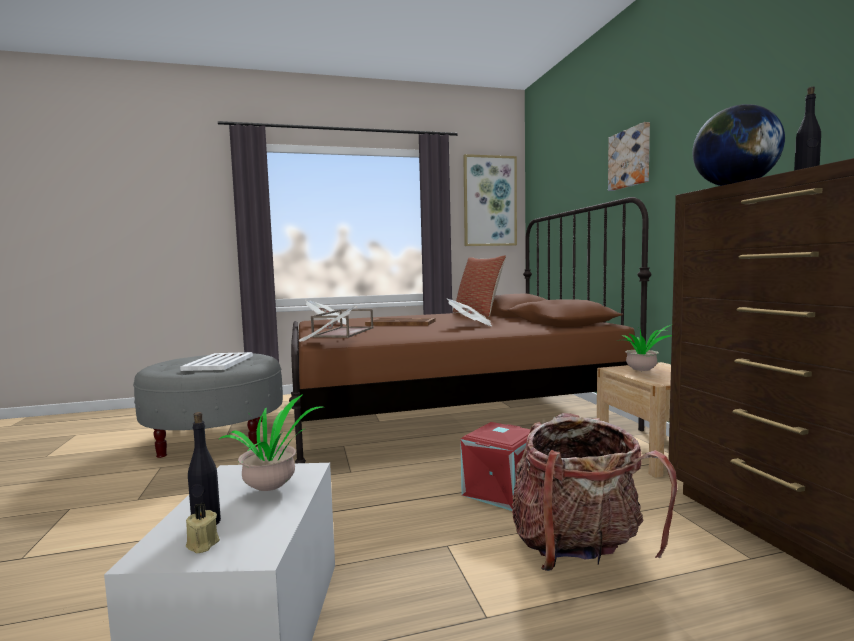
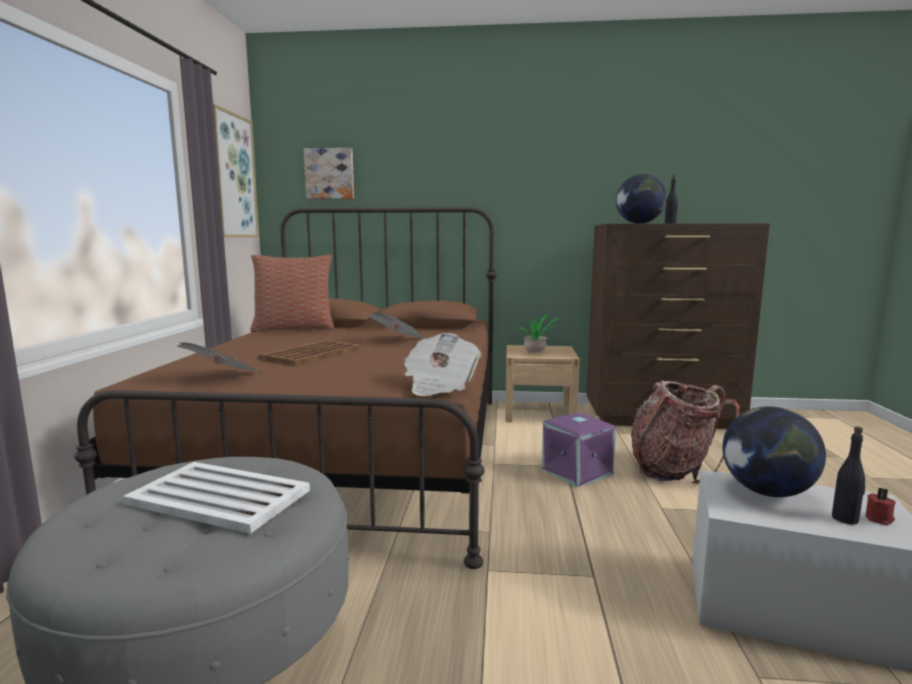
camera: 70 degrees left, 5 degrees up
beige candle [186,503,220,553] -> red candle [866,488,896,526]
potted plant [218,394,322,491] -> globe [723,406,826,497]
brown tray [311,309,373,338] -> none
red storage box [460,422,531,511] -> purple storage box [542,412,616,487]
picture [608,122,650,191] -> picture moved to [304,148,354,199]

